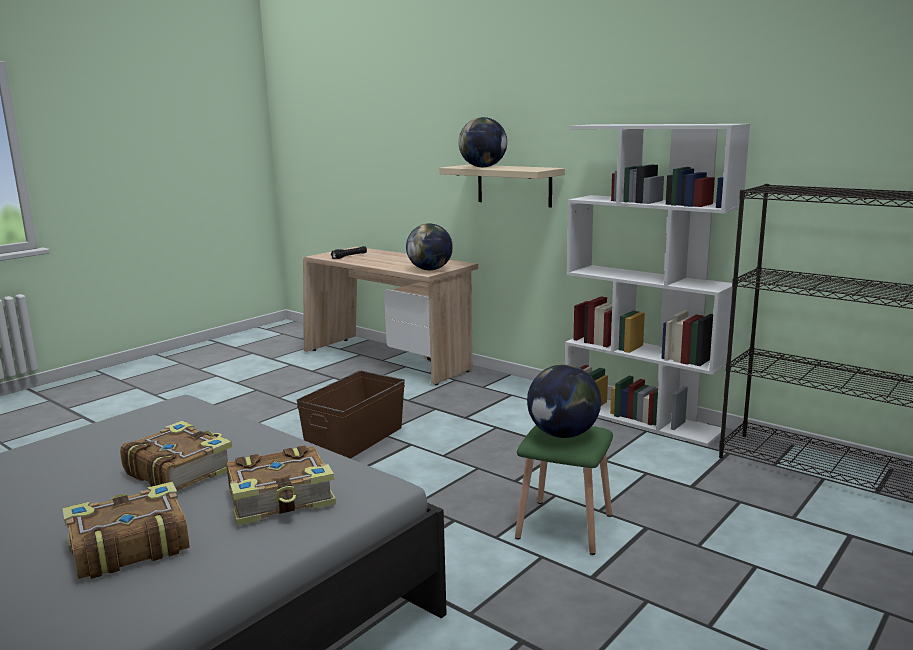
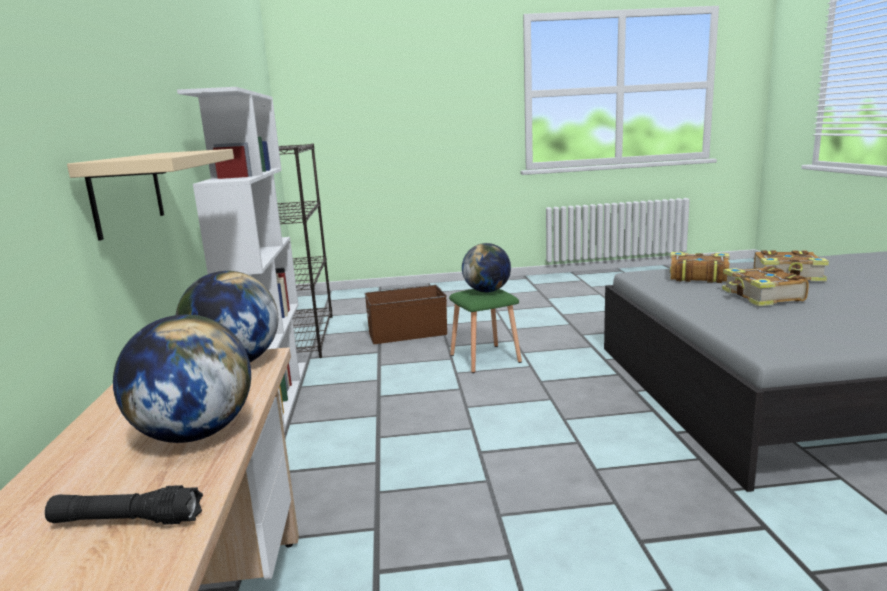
camera: 135 degrees left, 0 degrees up
brown storage box [296,371,405,459] -> brown storage box moved to [365,285,447,344]
globe [459,117,507,167] -> globe moved to [113,315,251,443]

